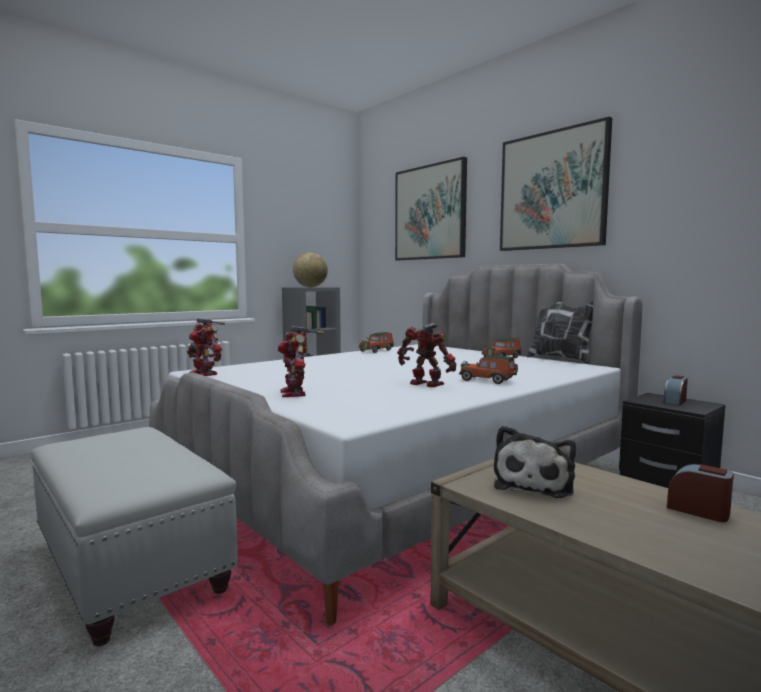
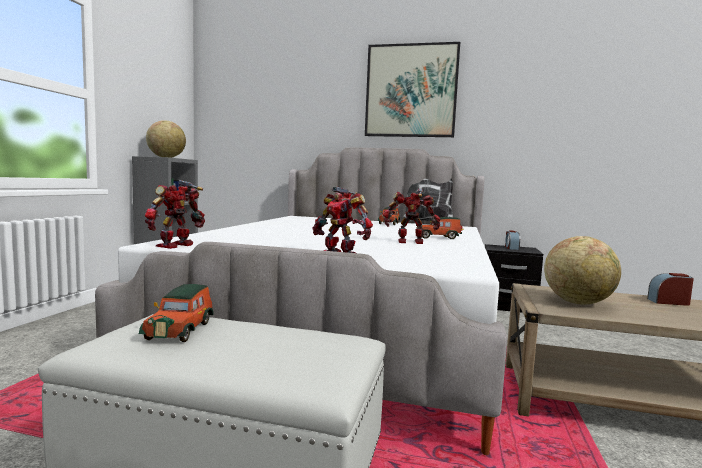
camera: 35 degrees left, 0 degrees up
toy robot [187,318,225,376] -> toy robot turned 105 degrees clockwise [145,180,205,249]
toy car [358,332,394,353] -> toy car moved to [139,284,214,342]
picture [395,157,467,260] -> none
plush toy [494,426,576,498] -> globe [544,236,621,304]

